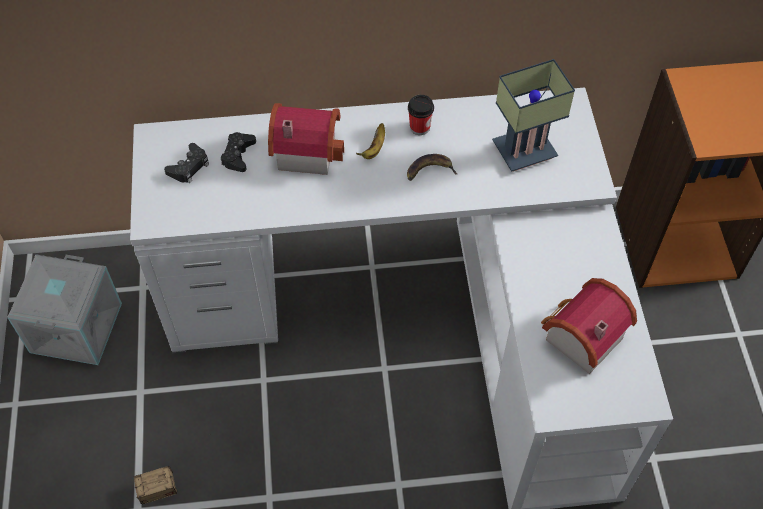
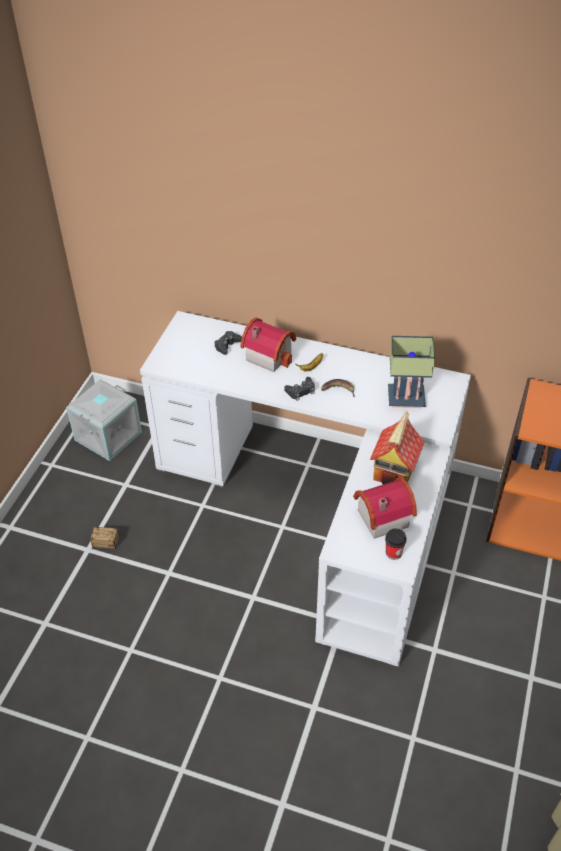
camera: 25 degrees right, 10 degrees down
black game controller [164,143,209,183] -> black game controller moved to [284,377,315,401]
cup [408,95,434,135] -> cup moved to [385,528,407,560]
none -> toy house [370,411,425,484]

